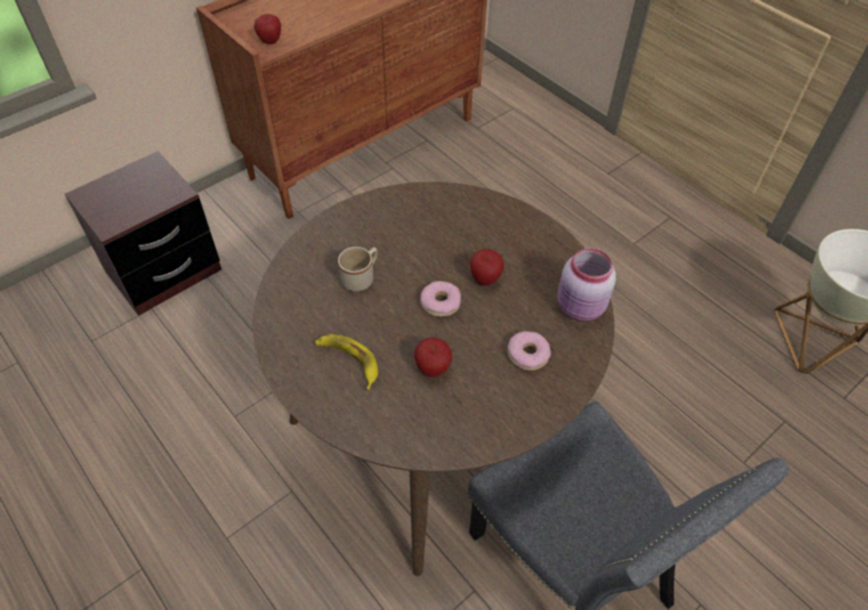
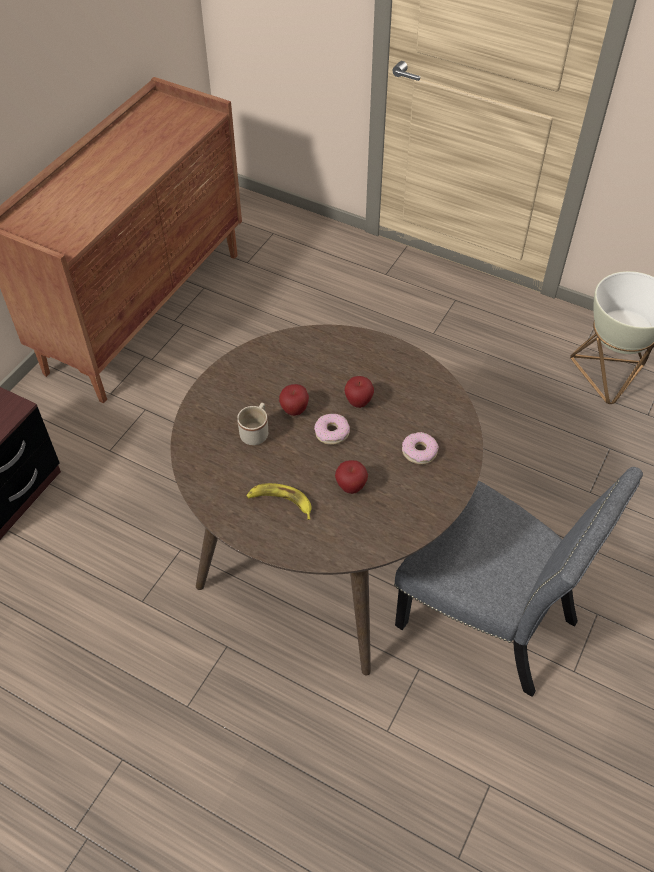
camera: 20 degrees left, 0 degrees up
apple [254,14,281,44] -> apple moved to [279,384,309,416]
pink jar [557,248,616,321] -> none

